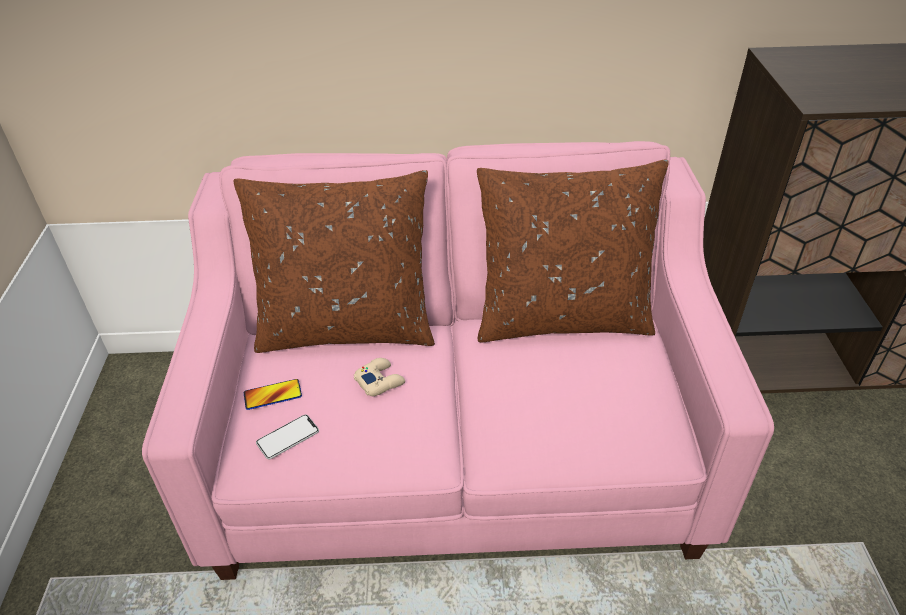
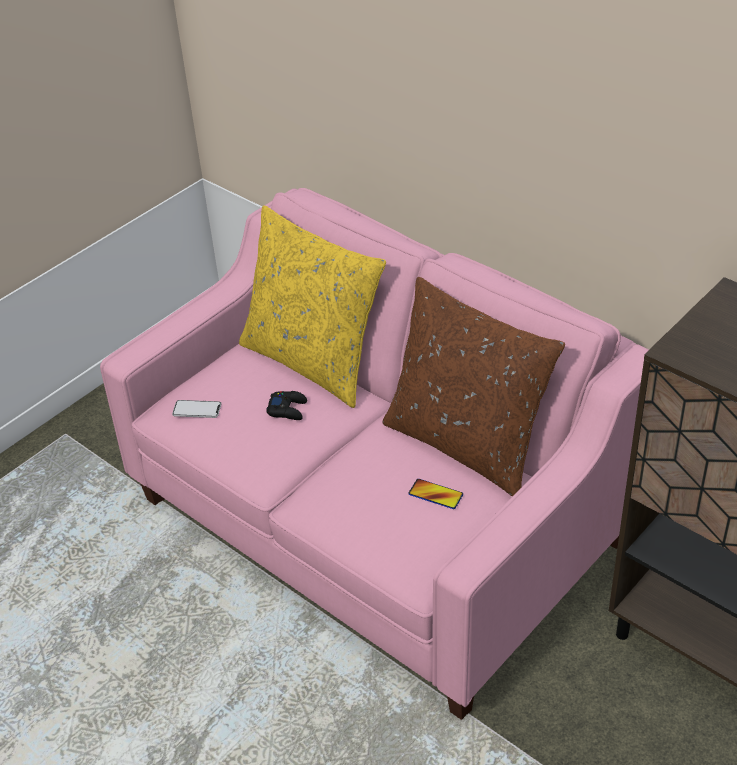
camera: 45 degrees right, 0 degrees up
brown pillow [233,170,435,353] -> yellow pillow [239,206,386,408]
phone [244,379,302,410] -> phone moved to [409,479,463,509]
beige game controller [354,358,405,396] -> black game controller [266,391,307,420]

